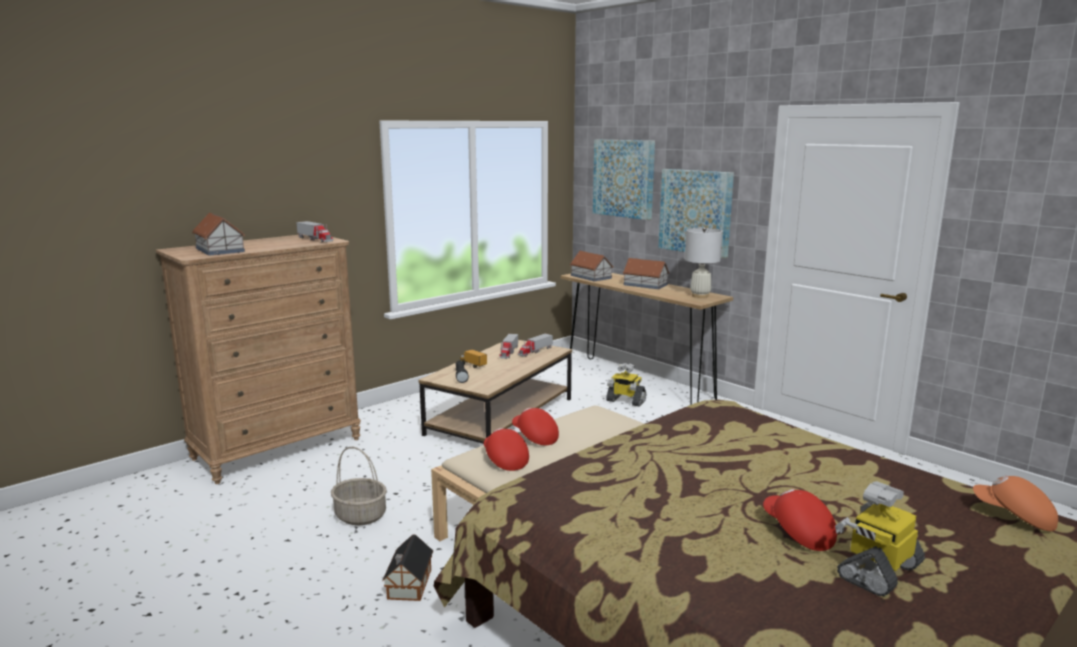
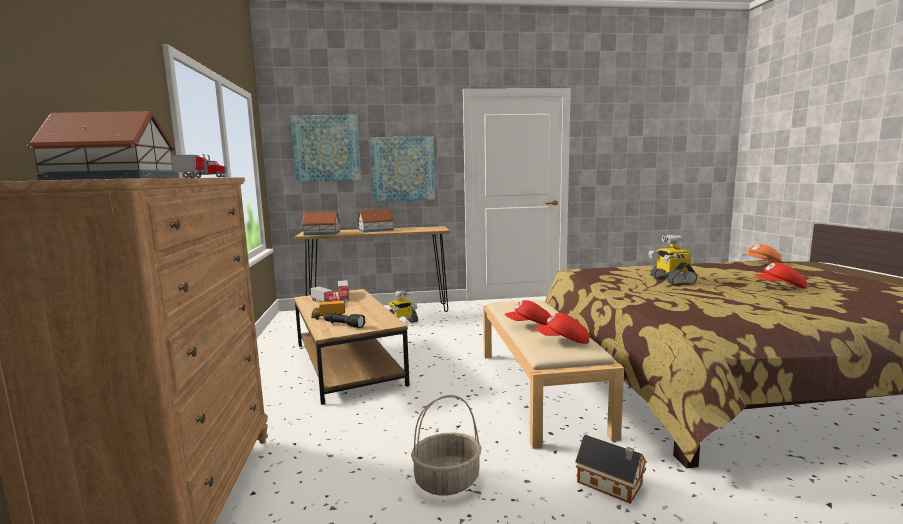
camera: 55 degrees left, 5 degrees down
white table lamp [685,227,723,298] -> none
toy robot [835,481,925,596] -> toy robot moved to [648,235,697,285]

